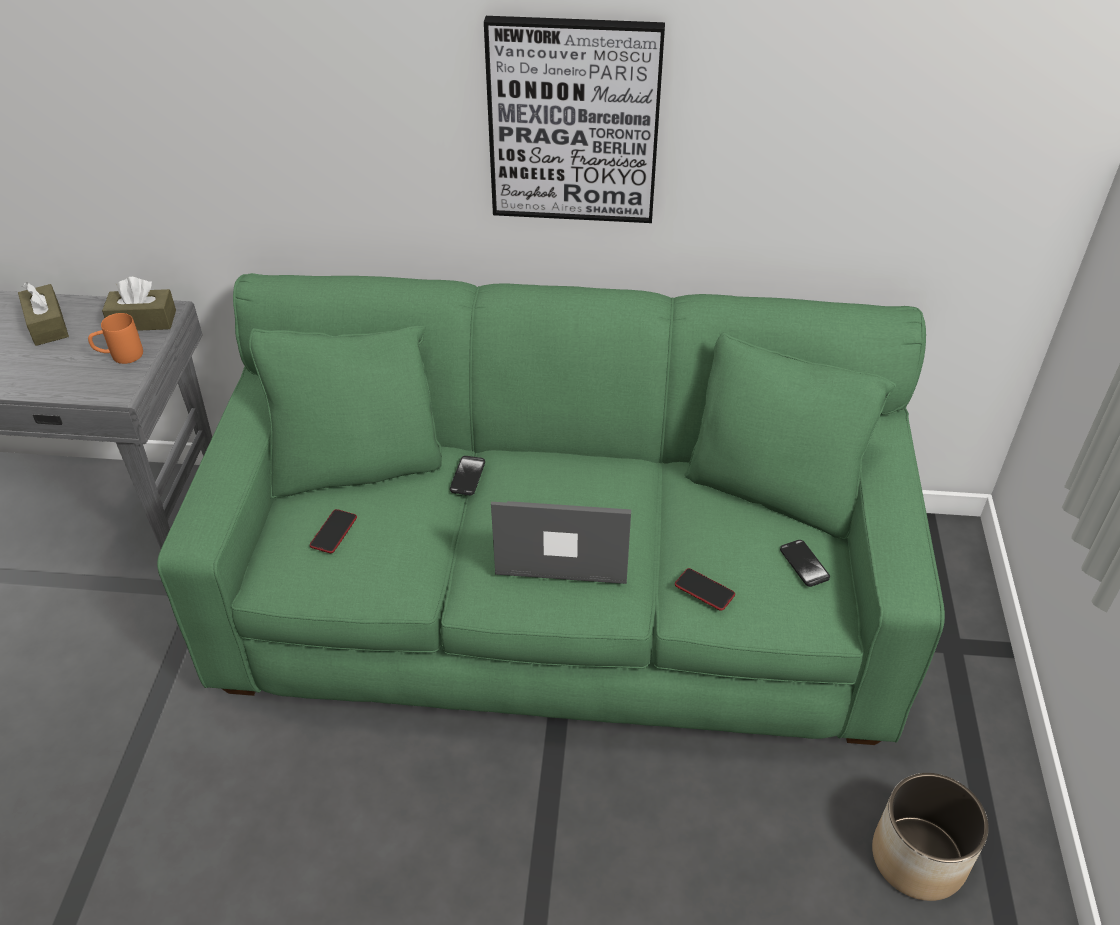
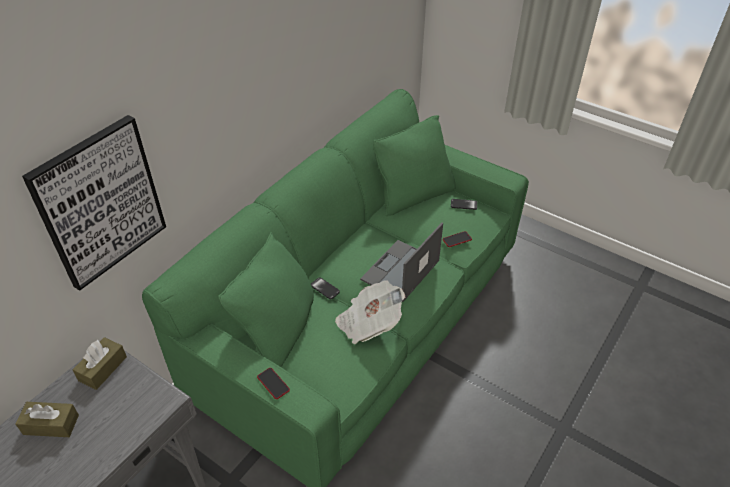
camera: 60 degrees left, 0 degrees up
orange mug [88,313,143,364] -> none
phone [310,509,357,553] -> phone moved to [257,368,290,399]
picture [484,16,665,223] -> picture moved to [22,115,166,291]
planter [872,773,989,901] -> none
none -> newspaper [335,280,405,344]

